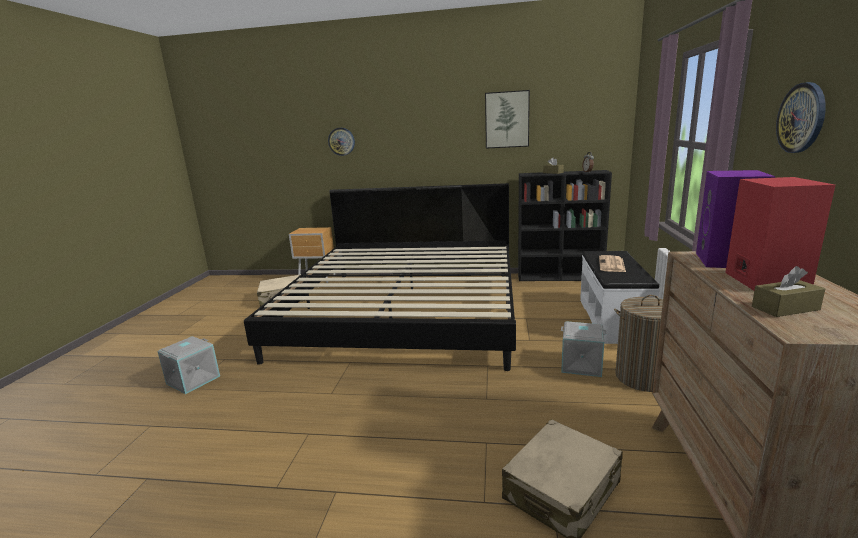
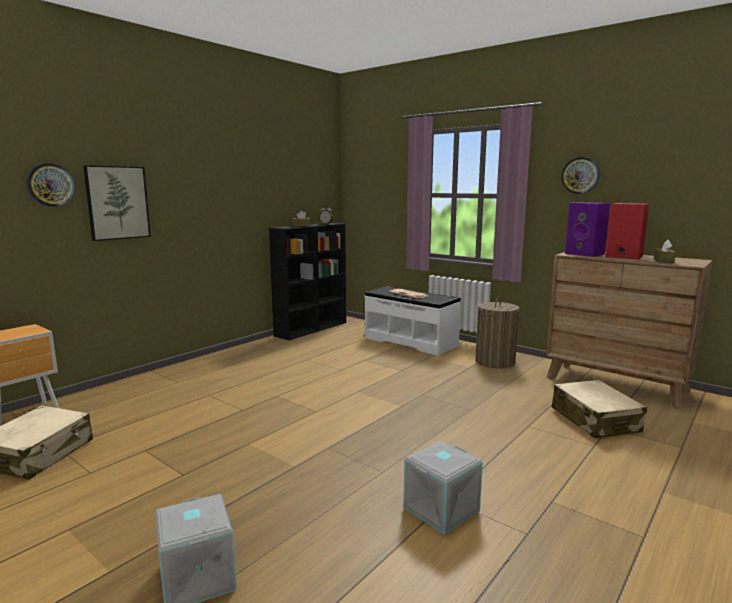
camera: 60 degrees left, 5 degrees down
bed [244,183,516,371] -> none
picture [485,90,530,149] -> picture moved to [83,165,151,241]
grey storage box [561,322,607,377] -> grey storage box moved to [403,441,483,535]

